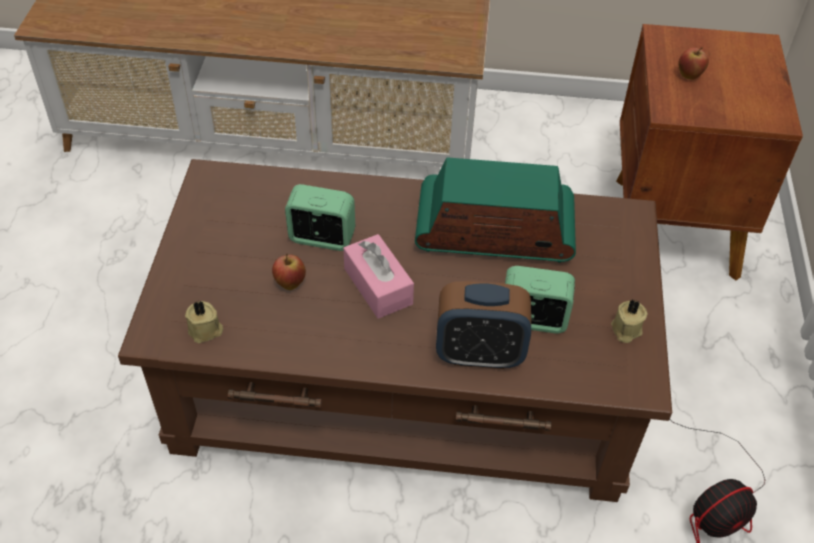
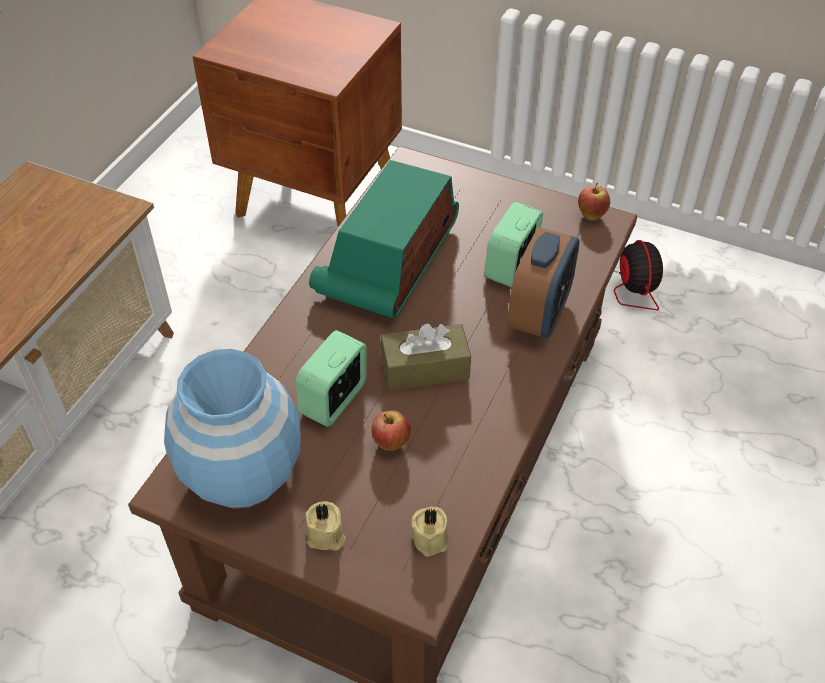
camera: 70 degrees left, 0 degrees up
pink tissue box [343,234,414,319] -> brown tissue box [380,323,471,391]
beige candle [611,299,648,343] -> beige candle moved to [305,501,346,551]
apple [678,47,709,80] -> apple moved to [578,183,610,221]
none -> blue vase [164,349,301,509]

